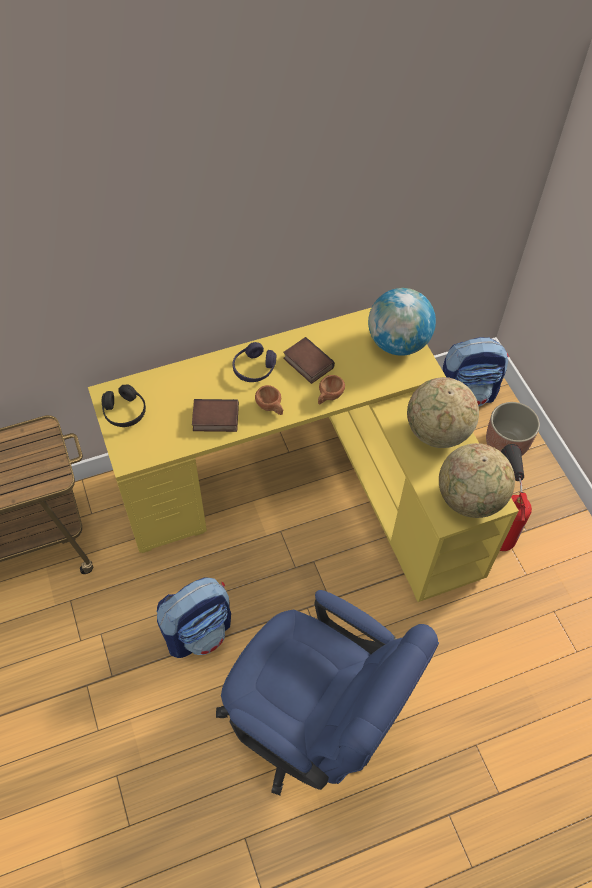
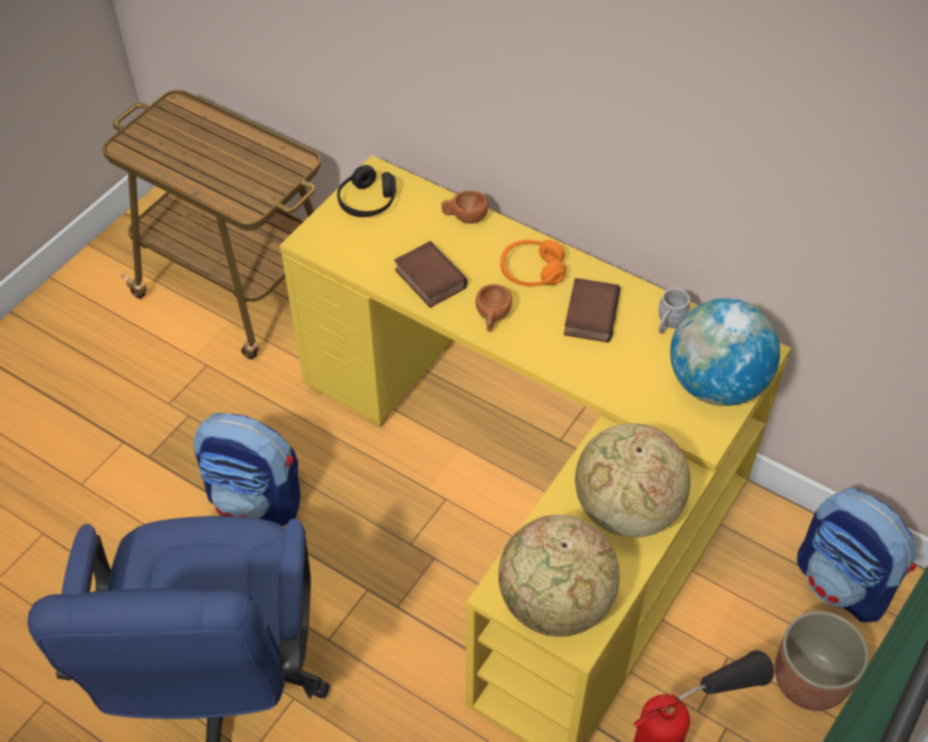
camera: 55 degrees right, 5 degrees down
purple headphones [233,342,276,382] -> orange headphones [500,239,566,287]
brown cup [318,375,345,404] -> brown cup moved to [441,191,488,224]
none -> grey mug [659,288,690,334]

